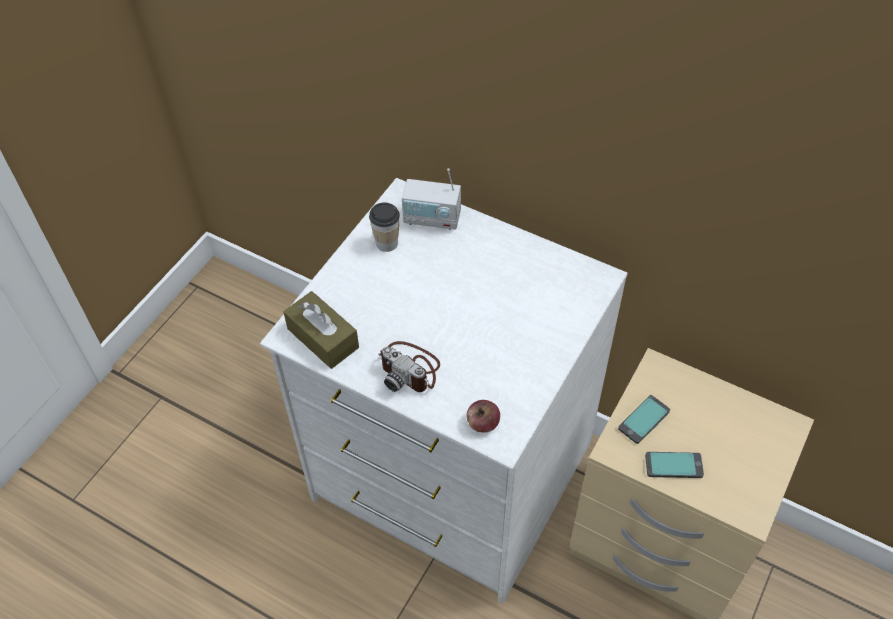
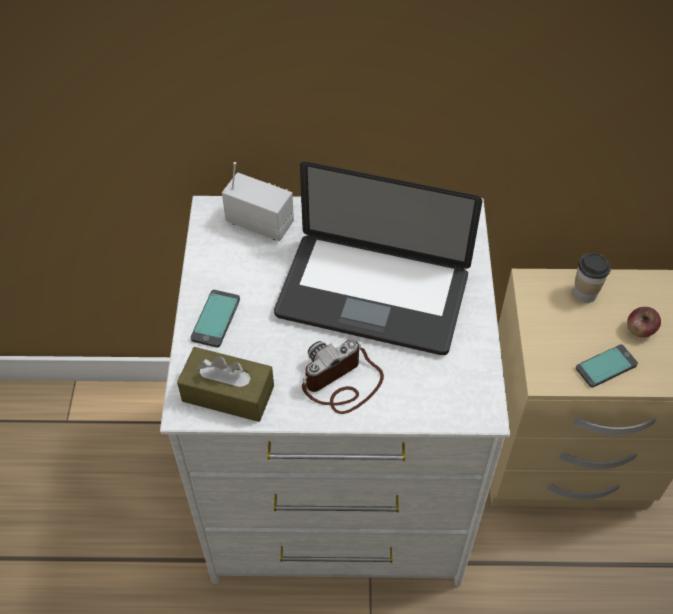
camera: 30 degrees left, 0 degrees up
cup [369,202,400,252] -> cup moved to [573,253,611,303]
camera [379,341,440,392] -> camera turned 135 degrees clockwise [302,340,384,414]
radio [402,168,461,230] -> radio turned 135 degrees counterclockwise [222,162,294,241]
apple [466,400,500,432] -> apple moved to [627,307,661,338]
phone [618,395,670,444] -> phone moved to [190,290,240,348]
none -> laptop [274,161,482,355]

